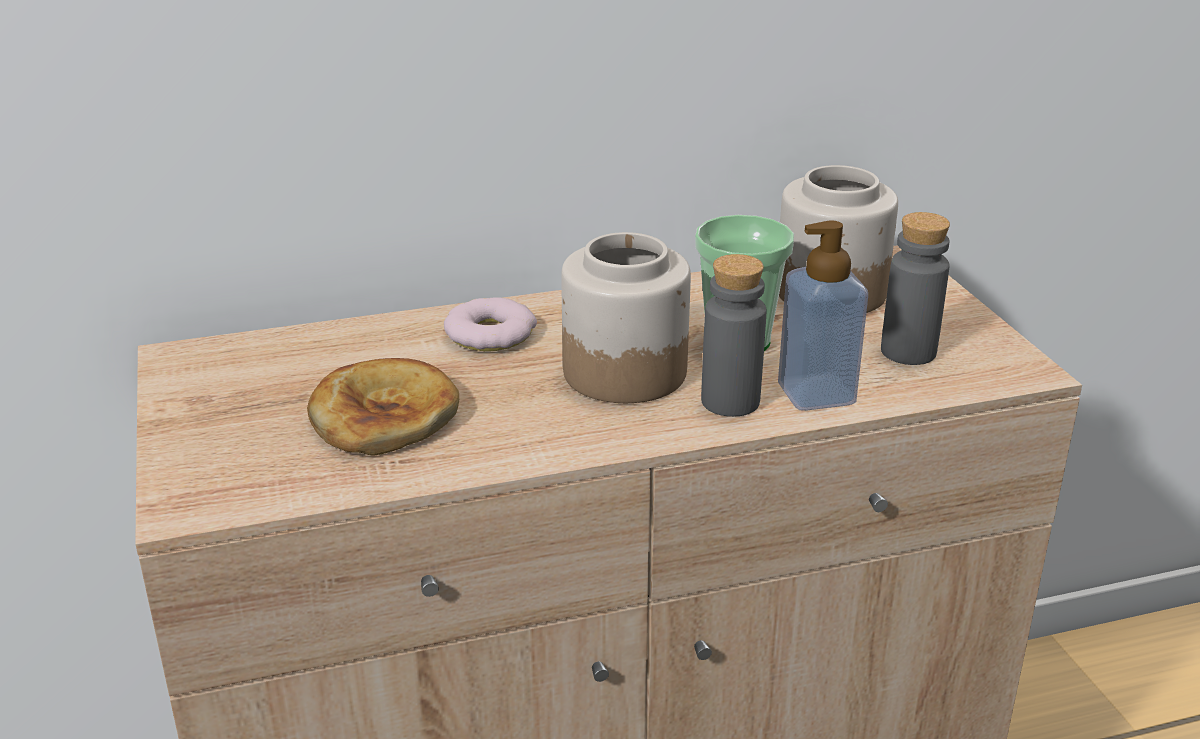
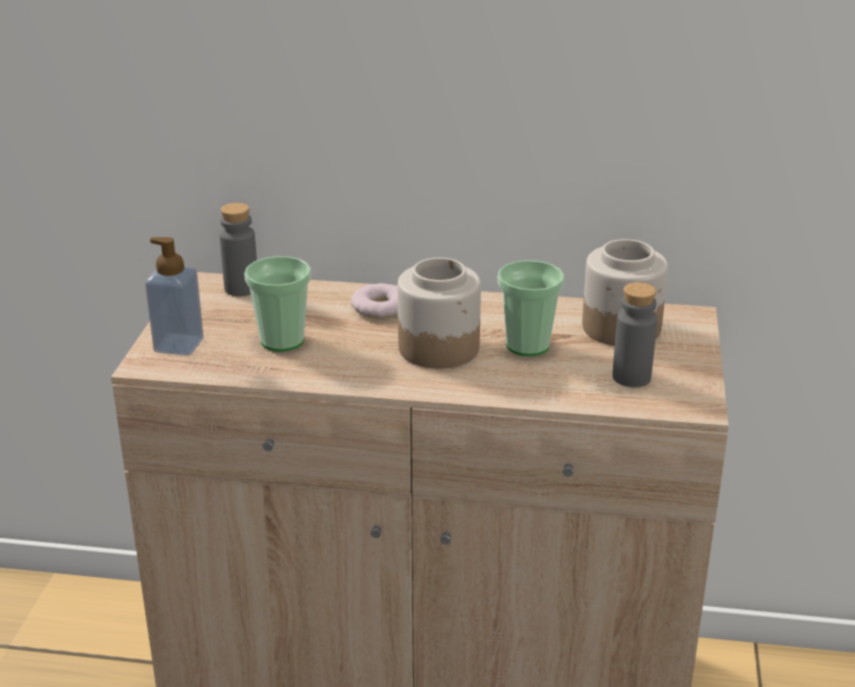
camera: 25 degrees right, 0 degrees up
bread [307,358,459,455] -> cup [244,256,311,352]
grey bottle [701,254,766,417] -> grey bottle moved to [220,203,257,296]
soap dispenser [778,220,868,411] -> soap dispenser moved to [145,237,204,356]

